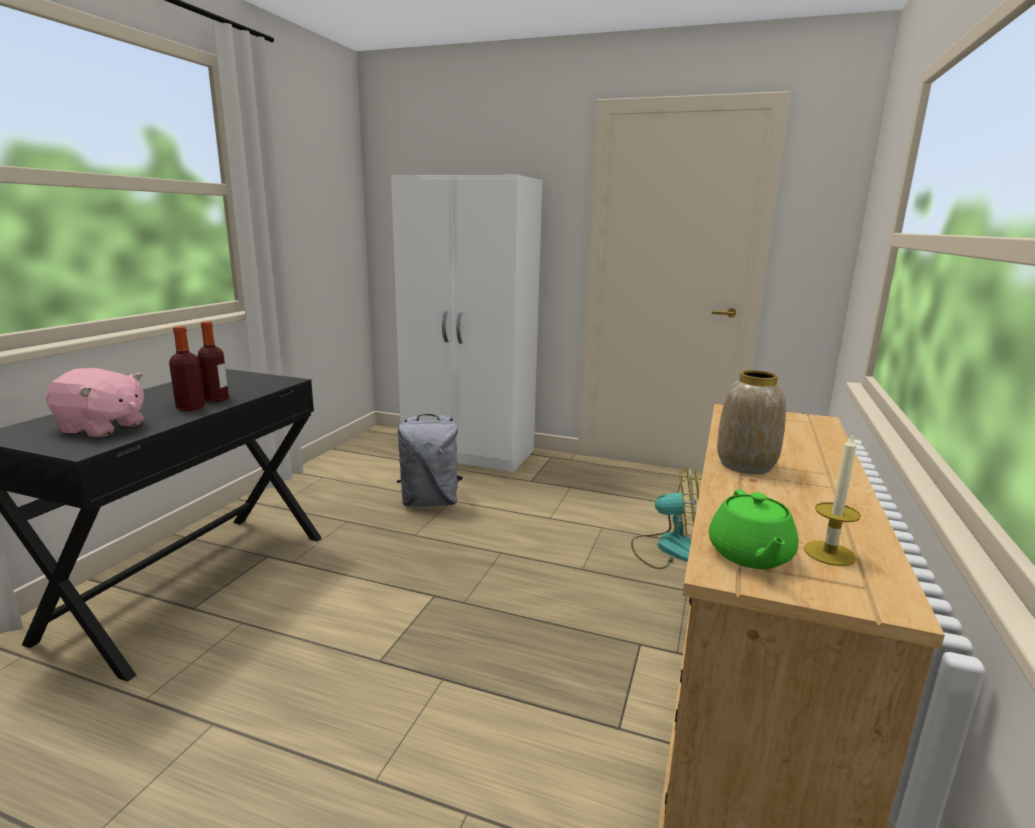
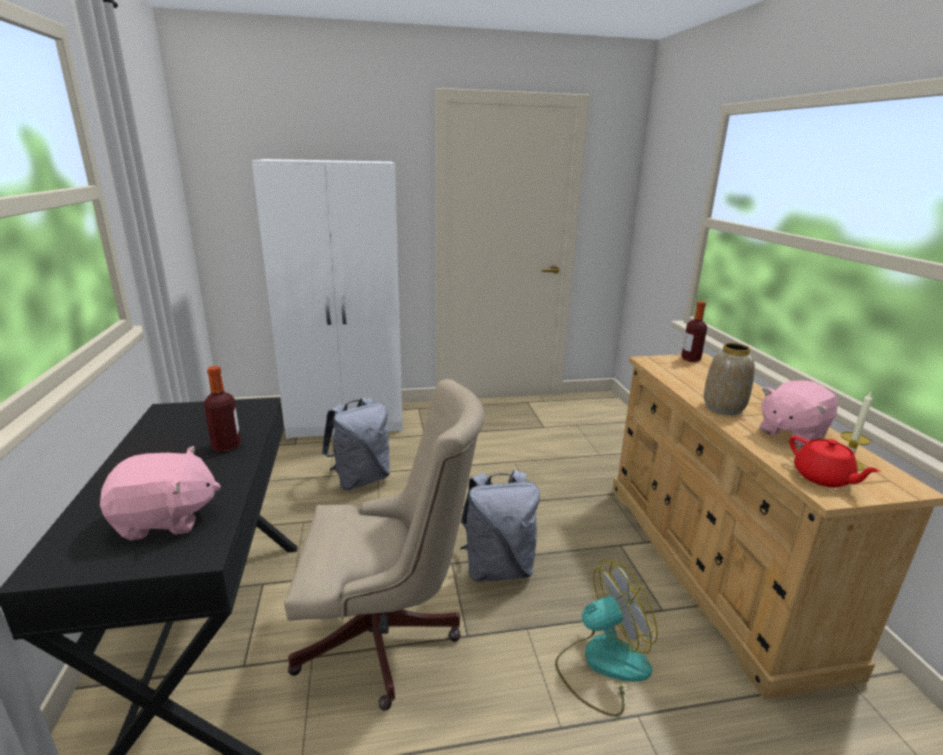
camera: 30 degrees left, 5 degrees up
bottle [169,326,205,411] -> bottle moved to [681,301,707,362]
fan [631,466,699,569] -> fan moved to [555,559,657,717]
green teapot [709,489,798,569] -> red teapot [789,436,880,487]
none -> beige office chair [284,379,485,711]
none -> grey backpack [460,470,540,582]
none -> pink plush toy [759,381,838,447]

